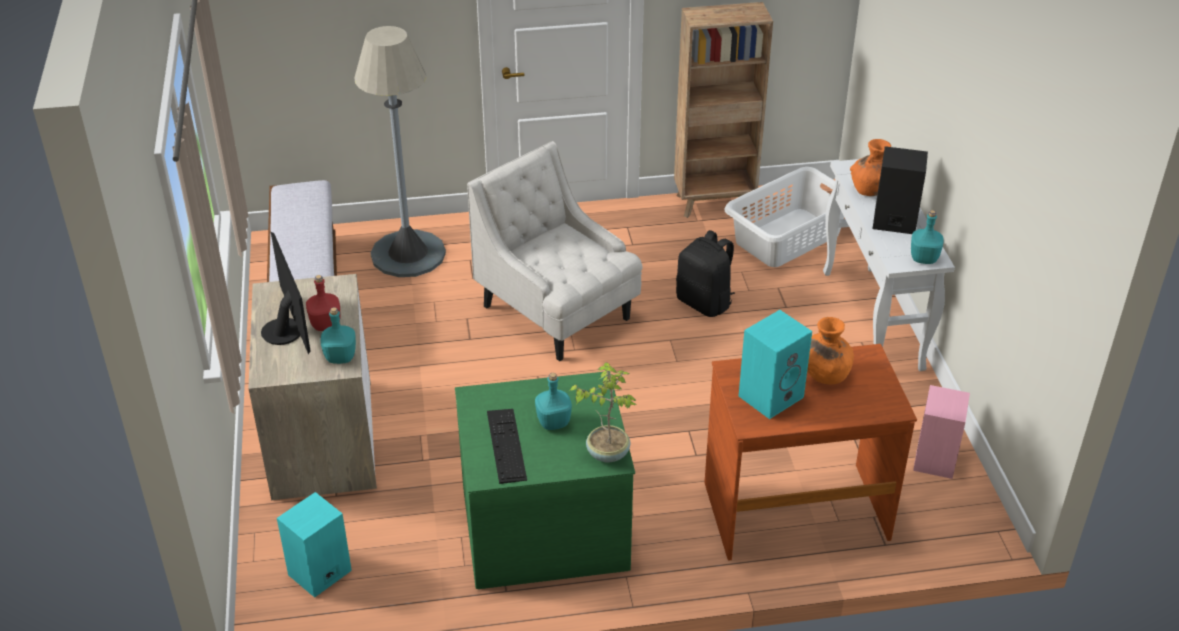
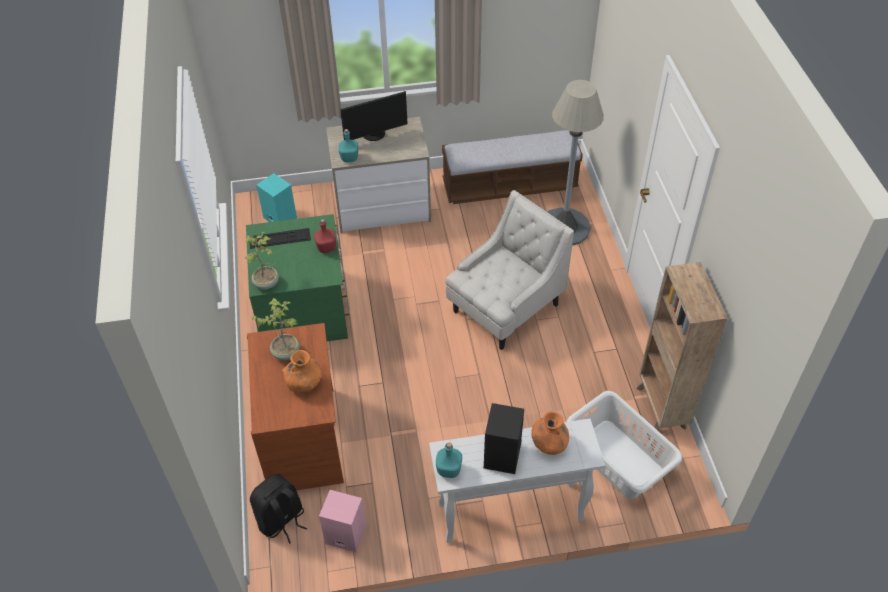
camera: 90 degrees right, 10 degrees up
red bottle [306,275,340,331] -> red bottle moved to [314,219,336,253]
turquoise bottle [535,373,572,430] -> none
black backpack [676,230,735,317] -> black backpack moved to [250,474,307,544]
turquoise speaker [739,310,812,419] -> potted plant [252,298,300,360]

